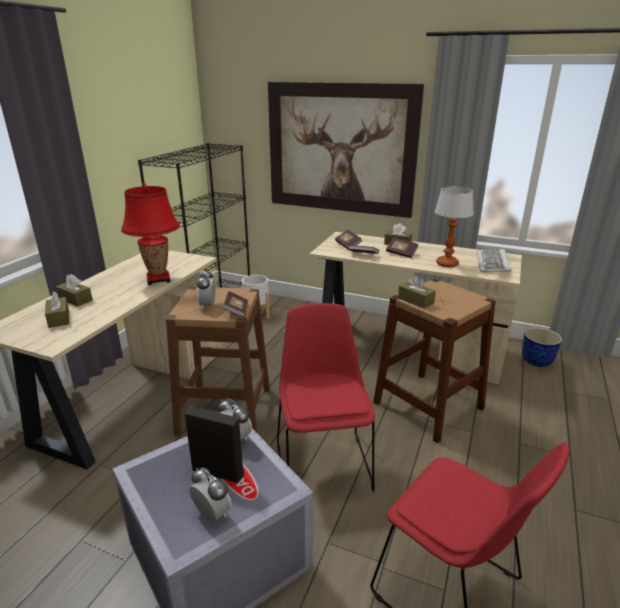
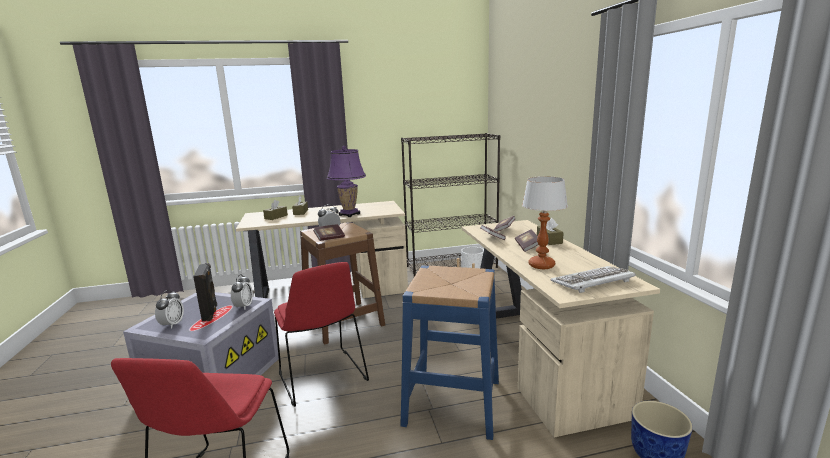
camera: 55 degrees right, 10 degrees down
red table lamp [121,183,180,285] -> purple table lamp [327,146,366,217]
picture [268,82,424,218] -> none
red chair [277,303,375,492] -> red chair turned 105 degrees clockwise [274,262,369,407]
brown stool [373,279,496,443] -> blue stool [400,266,499,440]
brown tissue box [398,276,436,308] -> none

